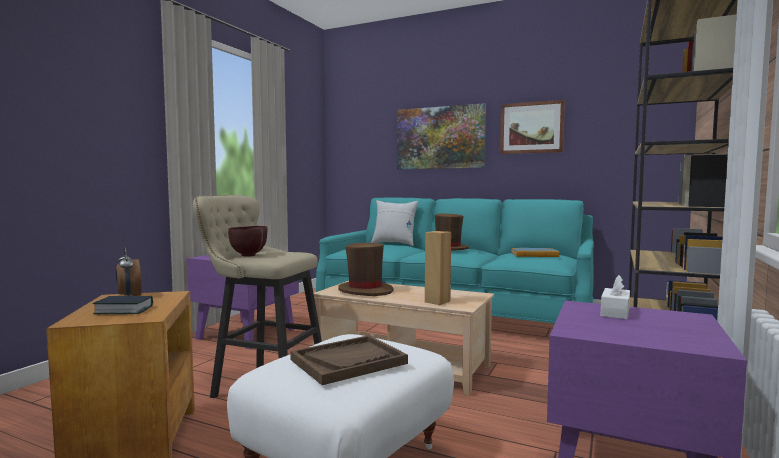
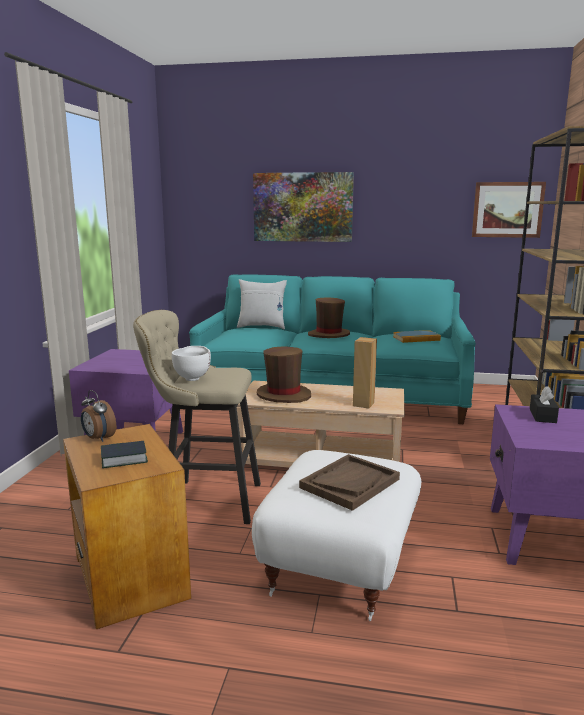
camera: 15 degrees left, 10 degrees up
brown bowl [228,226,268,257] -> white bowl [172,346,211,381]
picture [500,100,565,154] -> picture moved to [472,182,546,238]
white tissue box [600,275,630,319] -> black tissue box [530,386,559,423]

